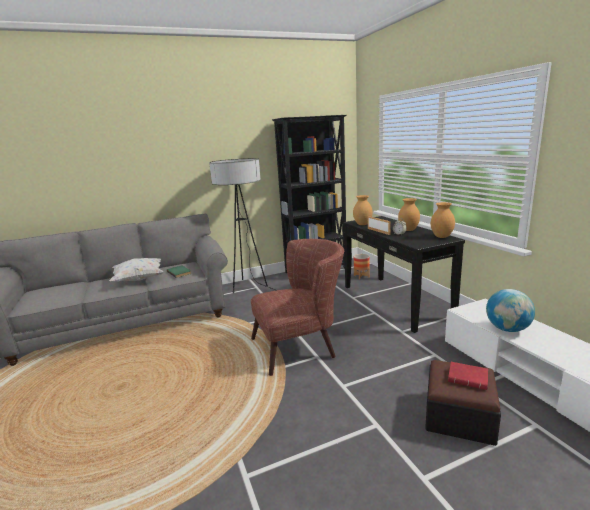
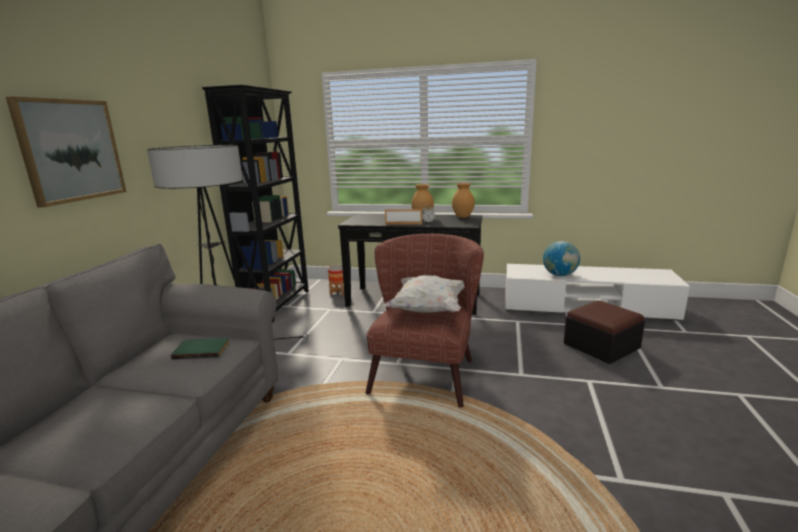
camera: 55 degrees left, 0 degrees up
white pillow [109,258,164,282] -> white pillow moved to [384,275,465,313]
brown vase [353,195,372,225] -> none
red book [448,362,488,390] -> none
none -> picture [6,96,126,207]

